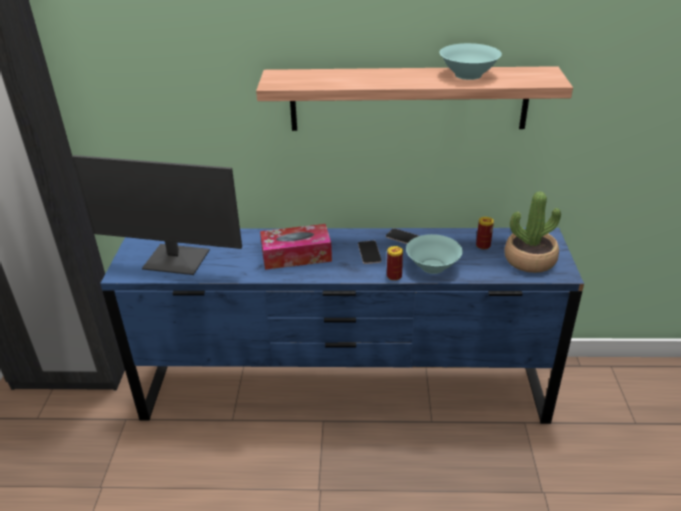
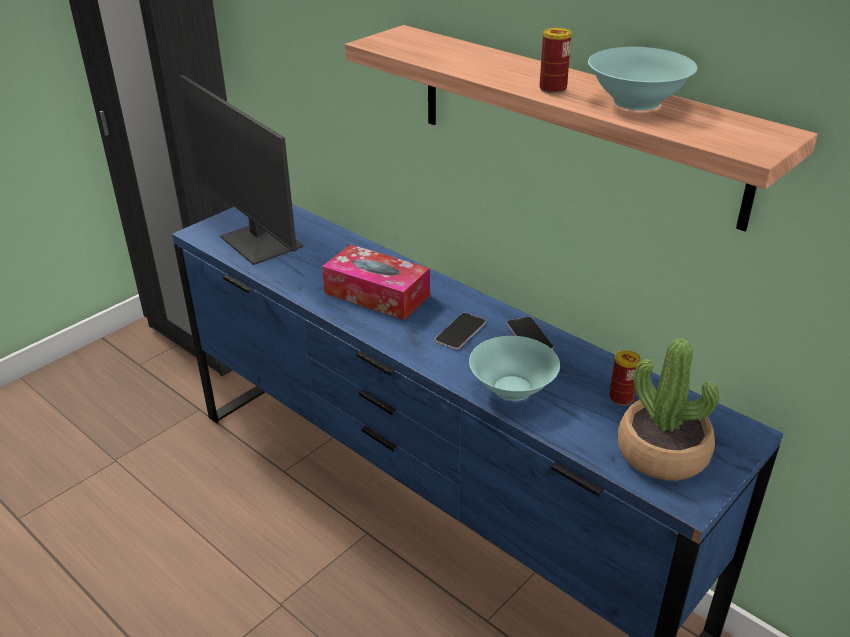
camera: 40 degrees right, 0 degrees up
can [387,246,403,281] -> can moved to [539,28,572,94]

